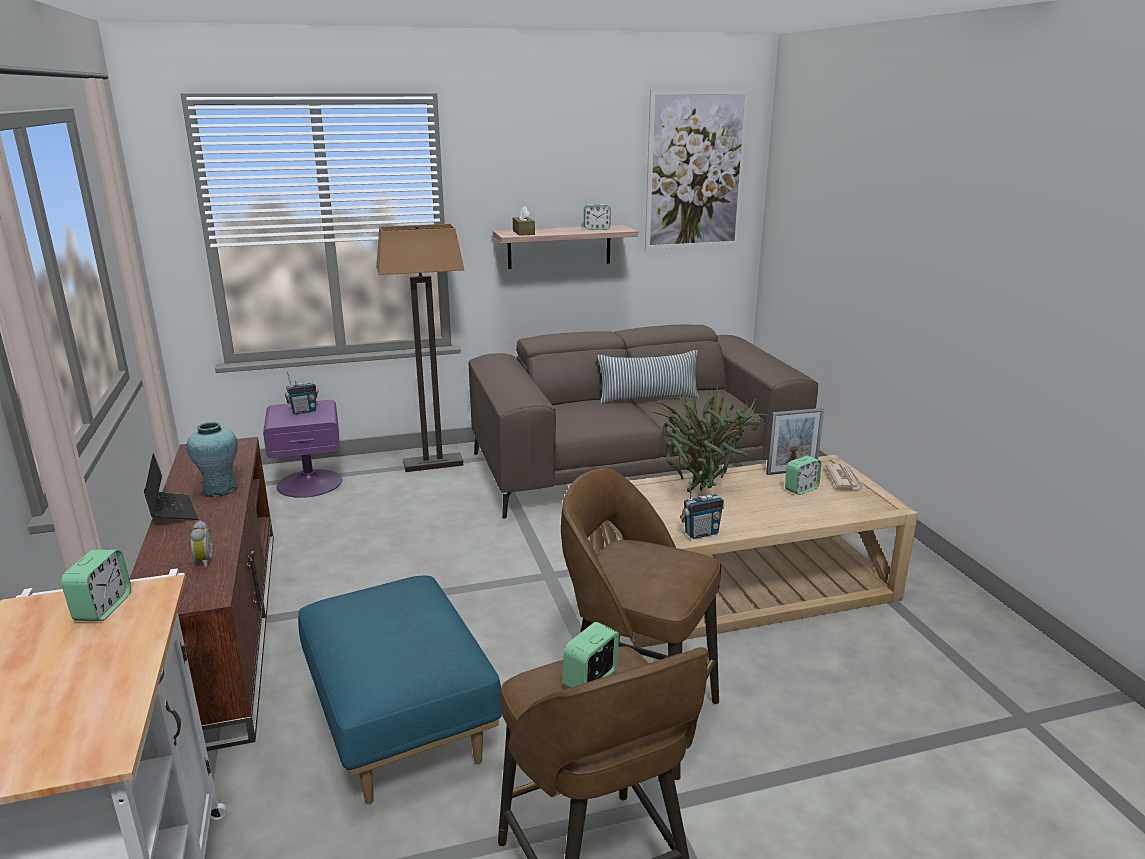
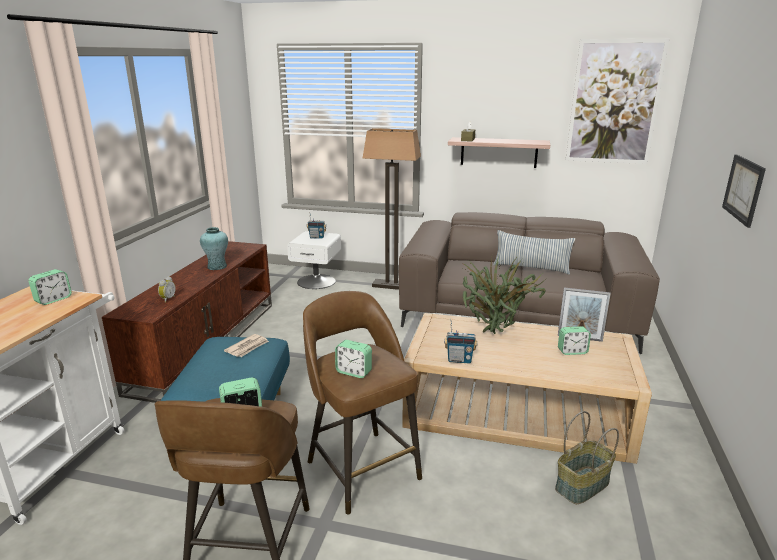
camera: 30 degrees right, 0 degrees up
laptop [144,453,198,520] -> none
purple nightstand [263,400,342,498] -> white nightstand [287,231,341,289]
alarm clock [584,204,611,230] -> alarm clock moved to [335,340,372,378]
newspaper [825,464,864,489] -> newspaper moved to [224,334,269,357]
none -> basket [555,411,619,504]
none -> picture [722,155,766,228]

